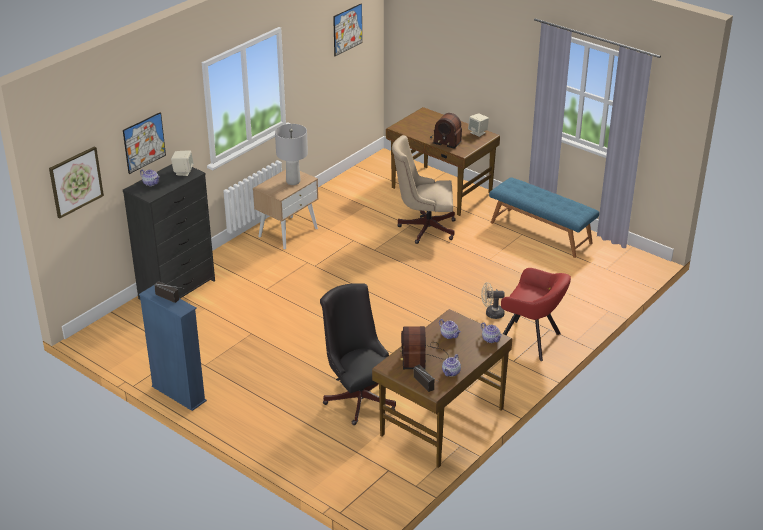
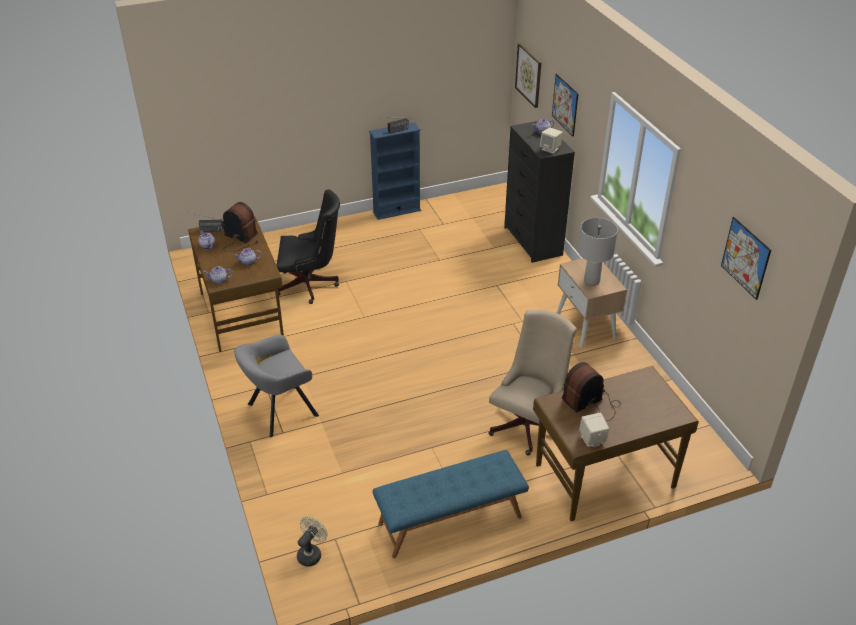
camera: 120 degrees right, 5 degrees up
beige fan [481,282,505,319] -> beige fan moved to [297,516,328,567]
red armchair [501,268,571,361] -> grey armchair [234,334,319,438]

